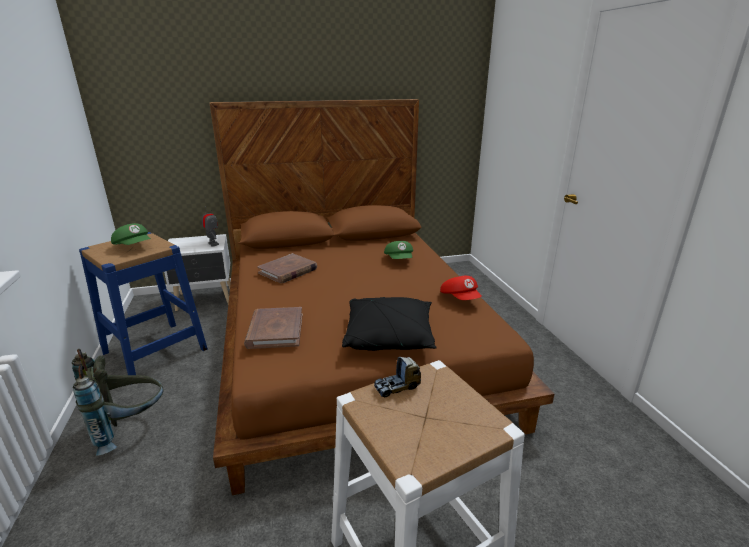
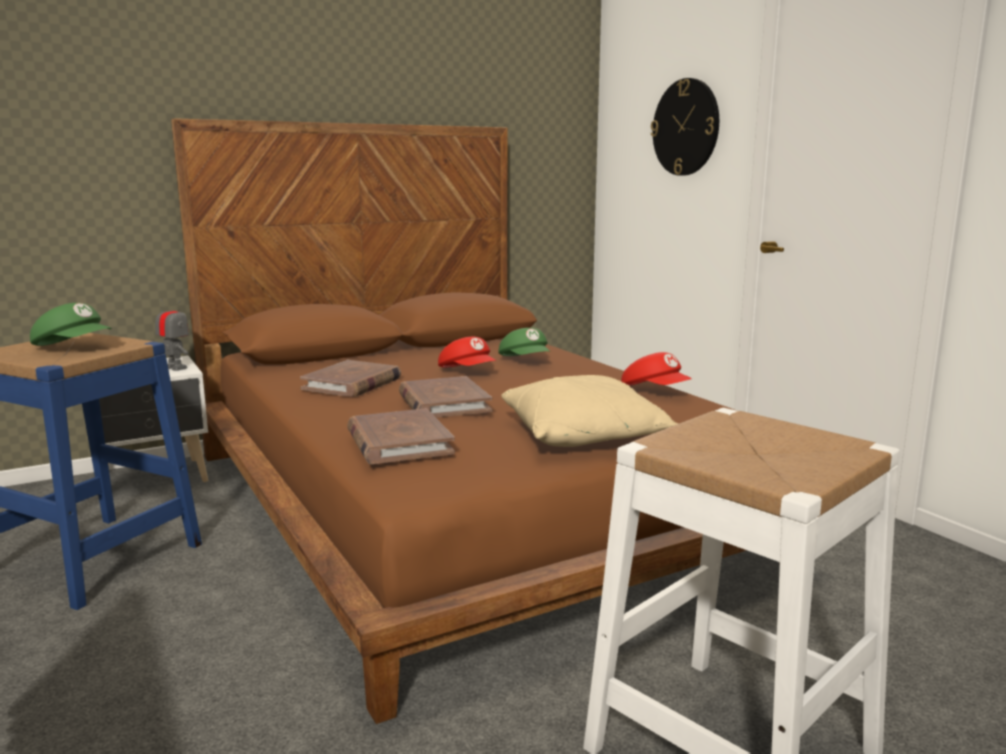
camera: 15 degrees left, 10 degrees down
grey backpack [72,349,164,456] -> none
black pillow [342,297,437,351] -> beige pillow [501,375,678,447]
toy truck [374,357,421,397] -> none
none -> brown book [399,376,492,418]
none -> red cap [438,337,496,368]
none -> wall clock [651,78,719,176]

